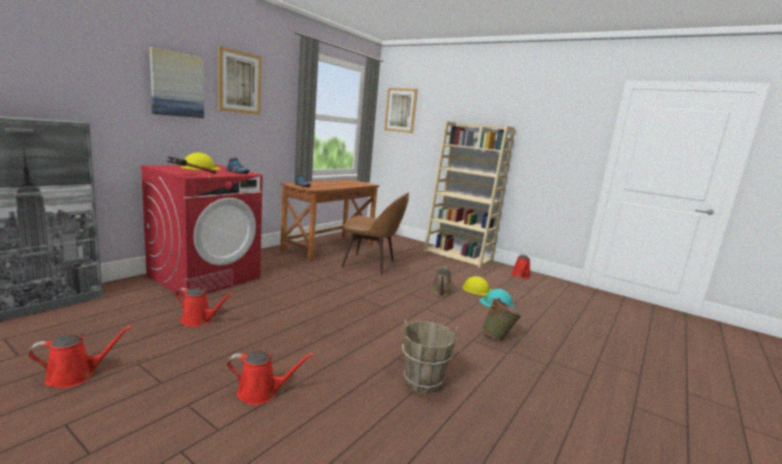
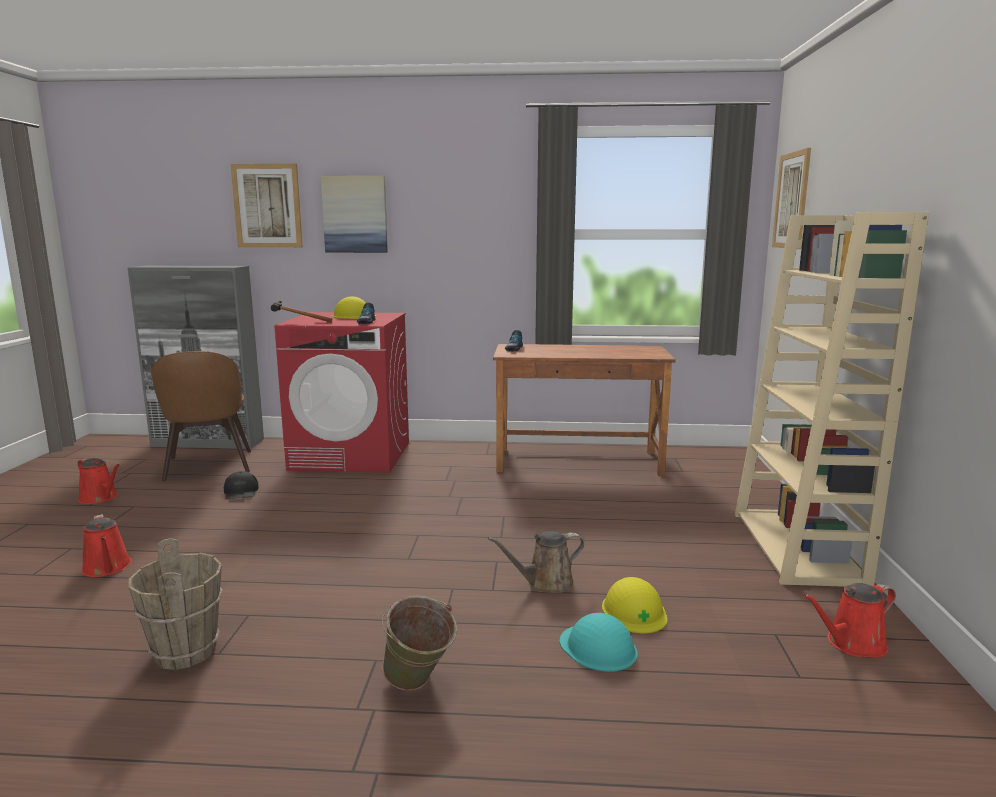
camera: 60 degrees right, 0 degrees up
red watering can [175,288,233,327] -> black cap [224,471,259,500]
picture [218,46,262,115] -> picture moved to [231,164,303,248]
brown chair [341,192,409,275] -> brown chair moved to [152,351,251,481]

